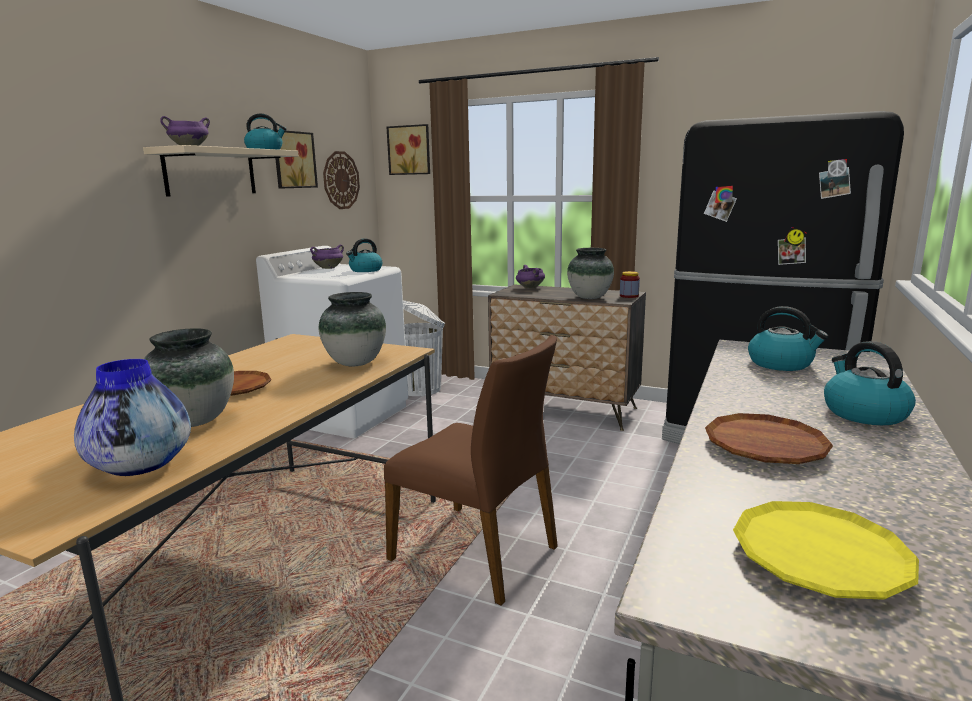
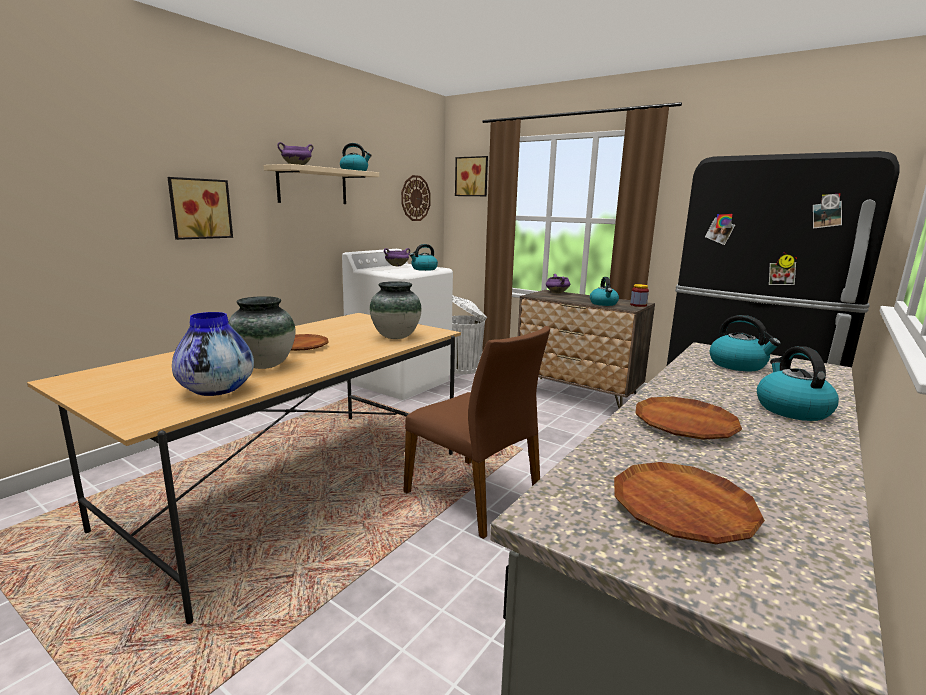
camera: 10 degrees right, 0 degrees up
picture [275,130,318,189] -> picture moved to [167,177,233,240]
vase [567,248,614,299] -> kettle [590,277,619,306]
yellow plate [733,501,919,600] -> brown plate [614,462,765,544]

